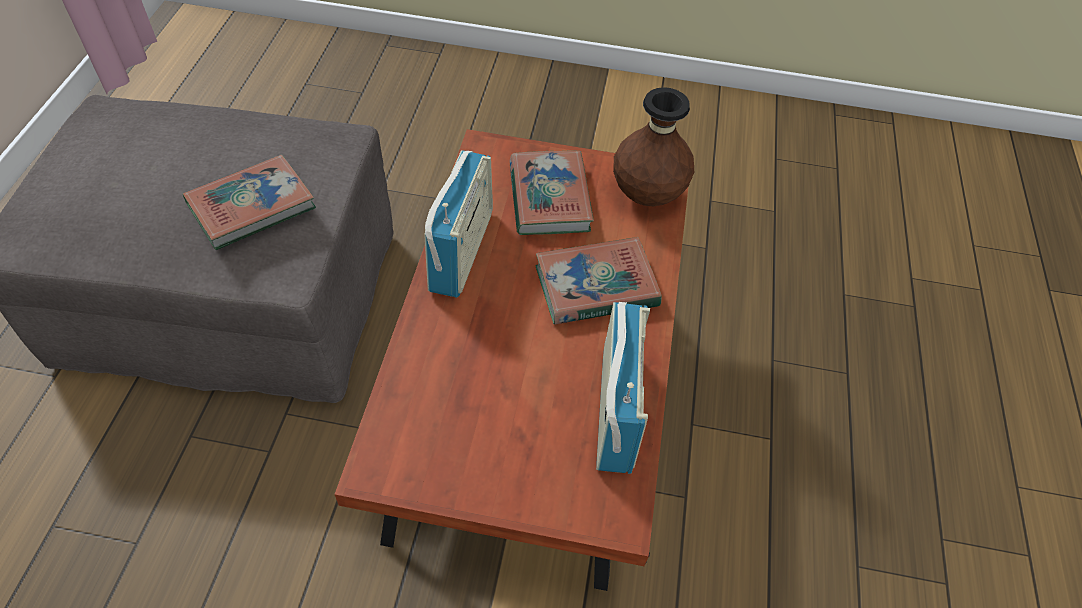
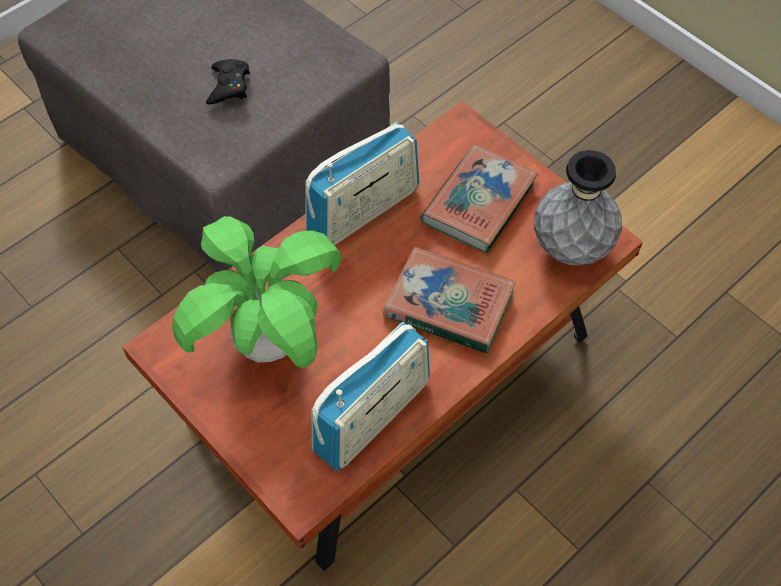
camera: 40 degrees right, 5 degrees up
book [183,155,316,250] -> black game controller [206,59,250,104]
brown vase [613,87,694,206] -> grey vase [534,150,622,266]
none -> potted plant [172,216,342,369]

